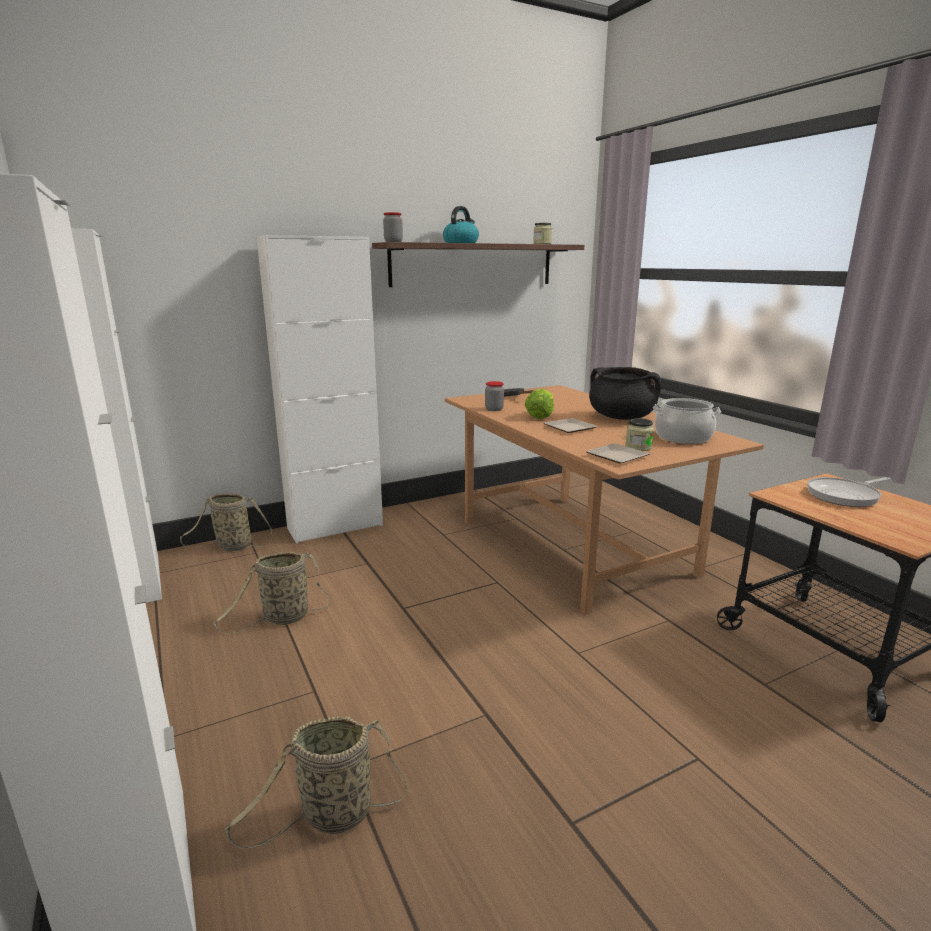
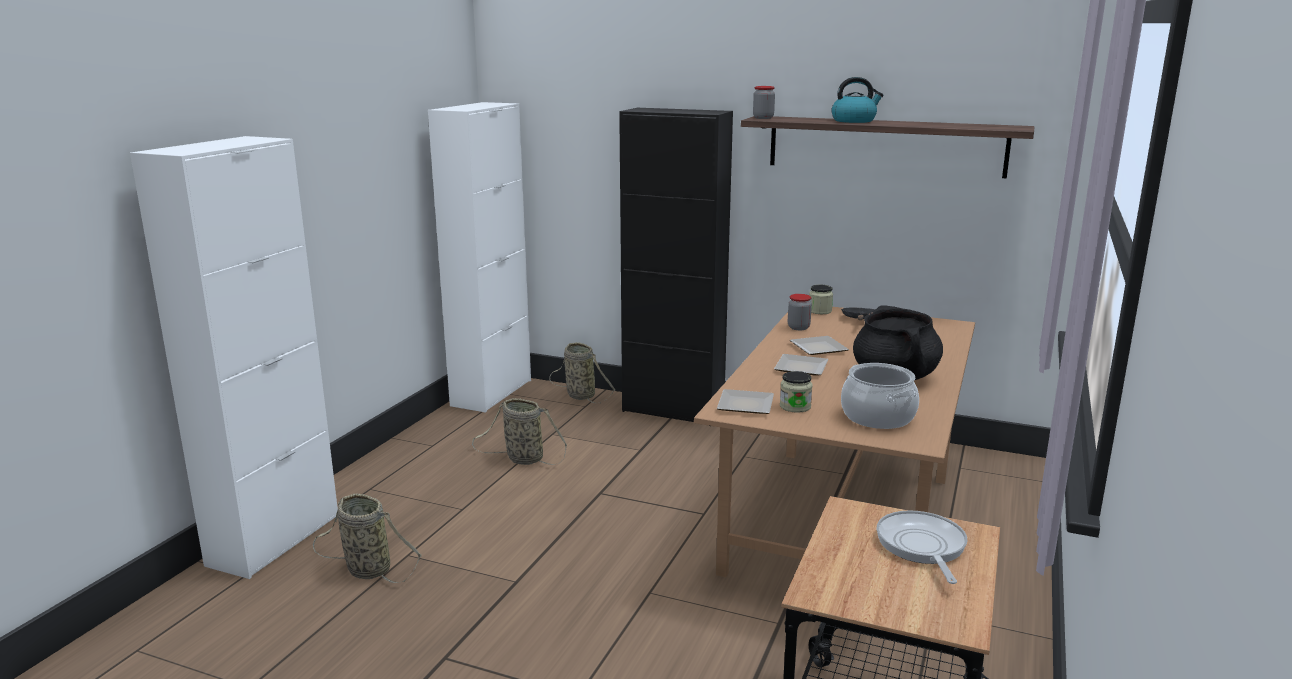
camera: 50 degrees right, 0 degrees up
white cabinet [256,235,383,544] -> black cabinet [619,108,733,422]
lettuce [525,389,554,419] -> plate [790,336,849,355]
jar [533,223,552,244] -> jar moved to [809,285,833,314]
frying pan [807,477,891,507] -> frying pan turned 60 degrees clockwise [877,510,967,584]

